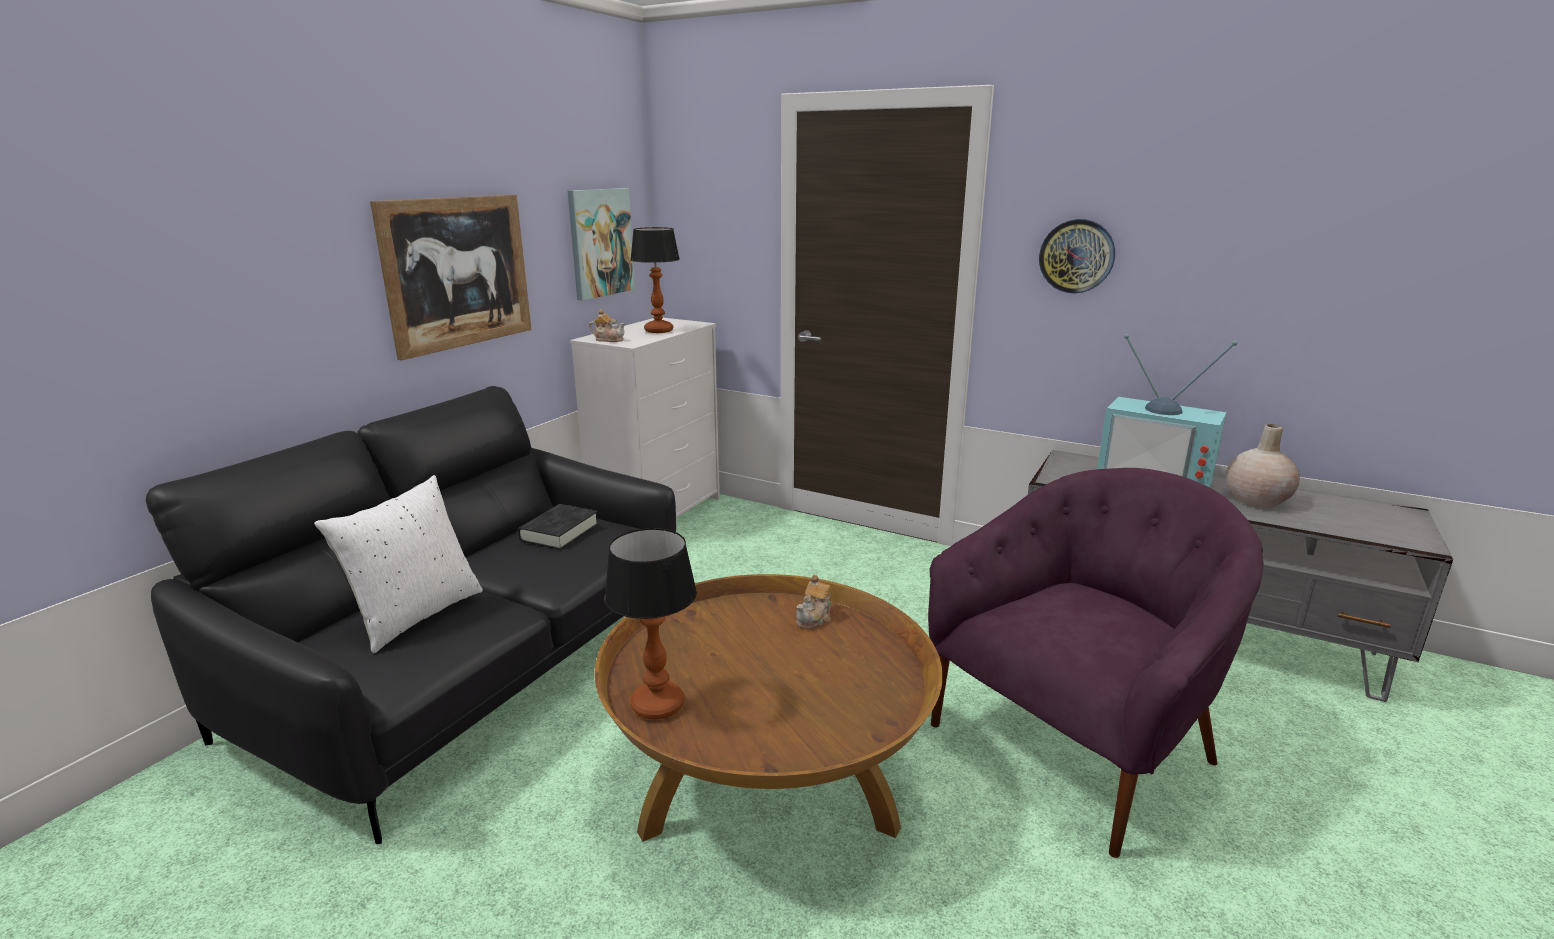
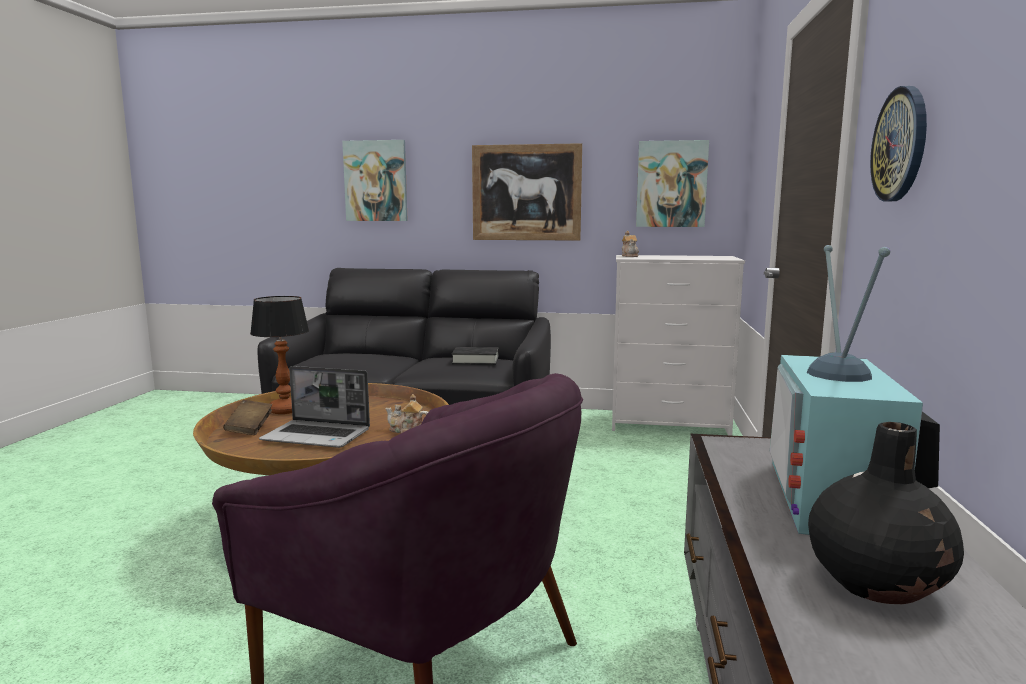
camera: 70 degrees right, 10 degrees down
white pillow [314,475,483,653] -> none
table lamp [630,227,680,333] -> none
beige vase [1226,424,1300,508] -> black vase [808,422,964,604]
none -> brown book [223,400,273,435]
none -> laptop [259,366,370,448]
none -> picture [342,140,408,221]

